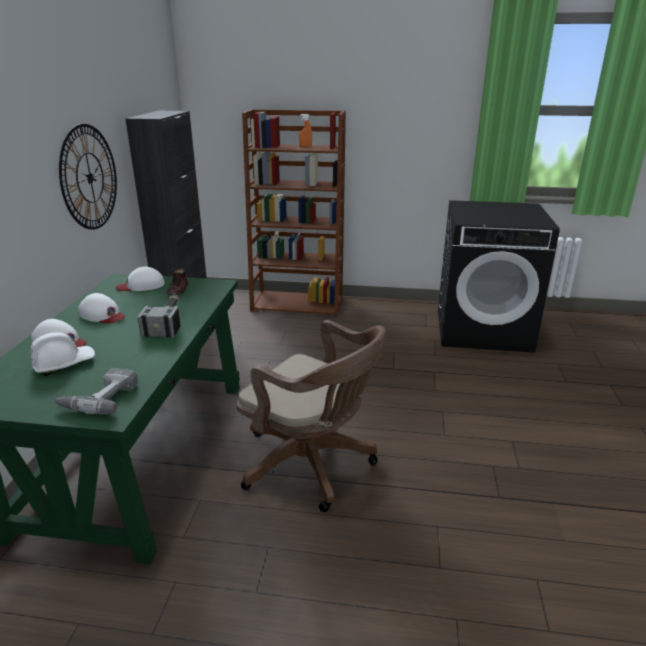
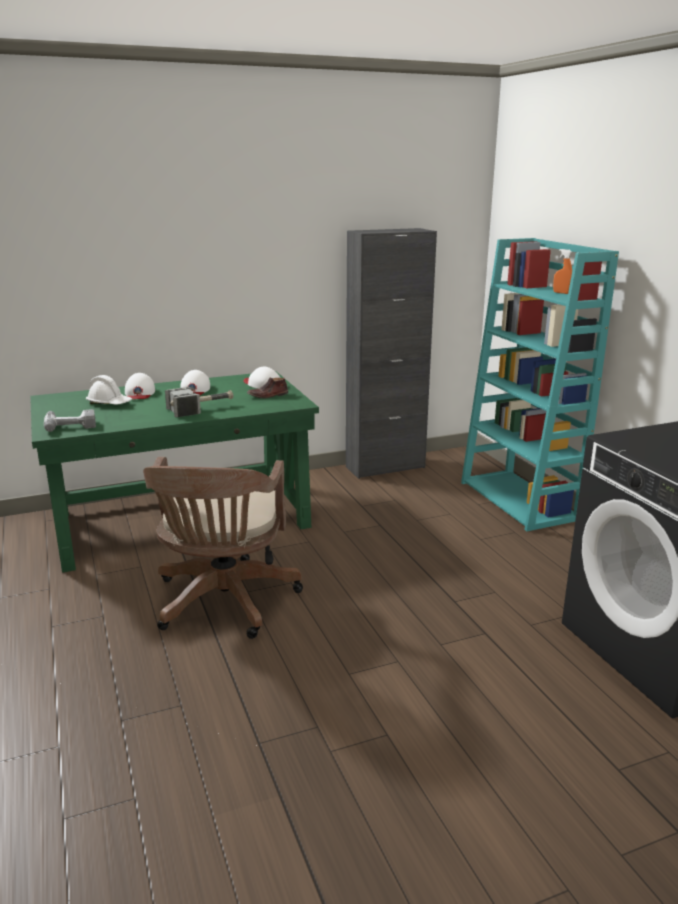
camera: 60 degrees right, 5 degrees down
wall clock [59,124,117,230] -> none
brown bookcase [242,109,346,317] -> turquoise bookcase [461,238,619,531]

